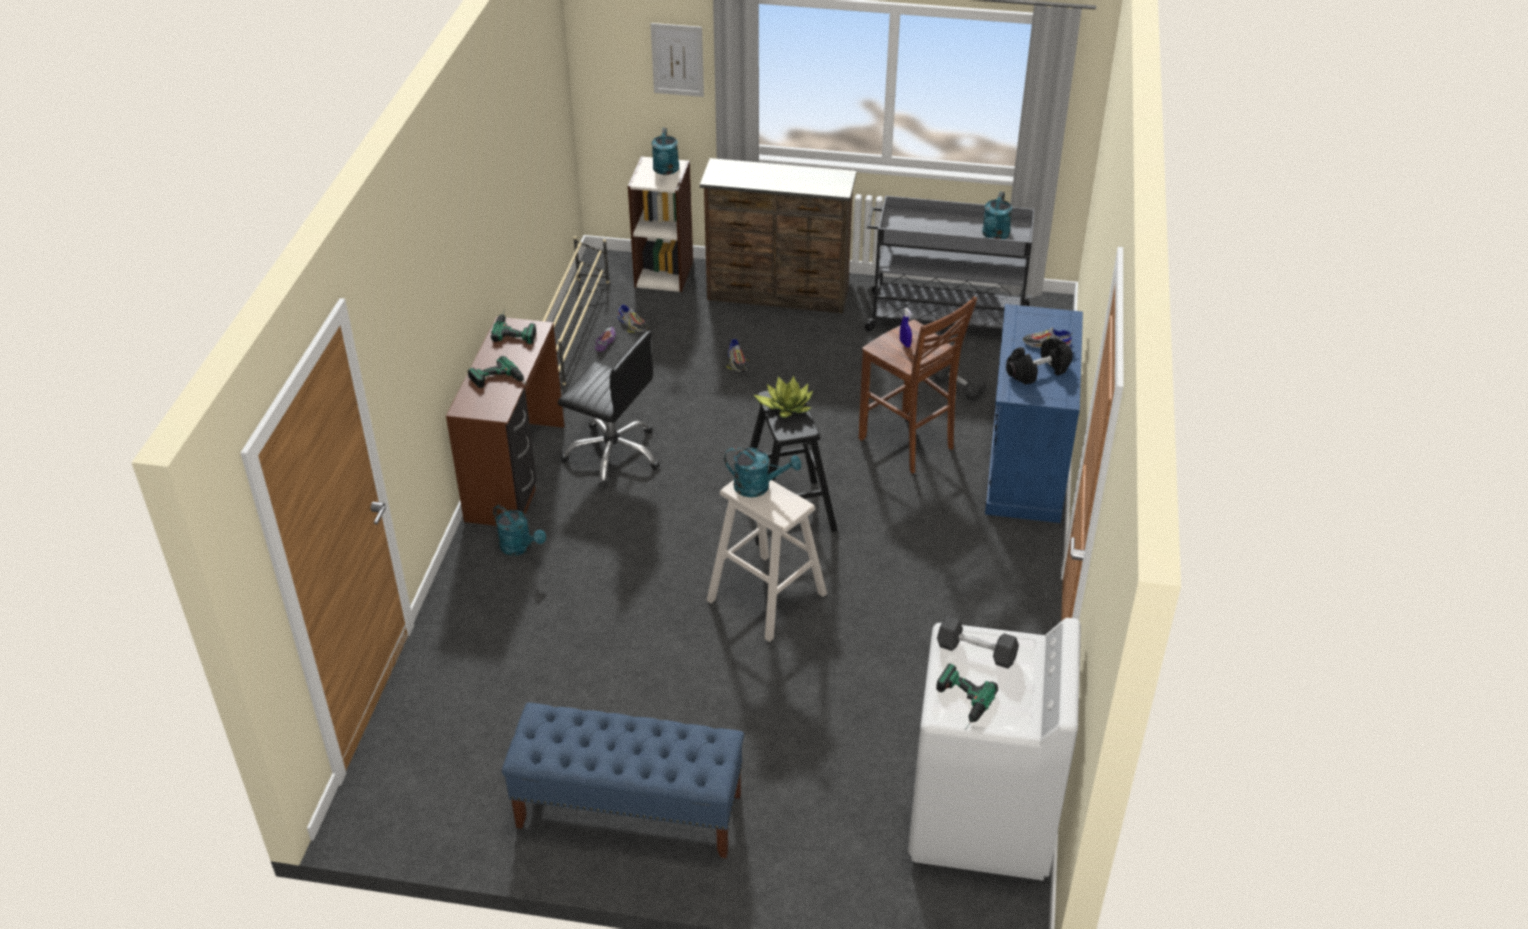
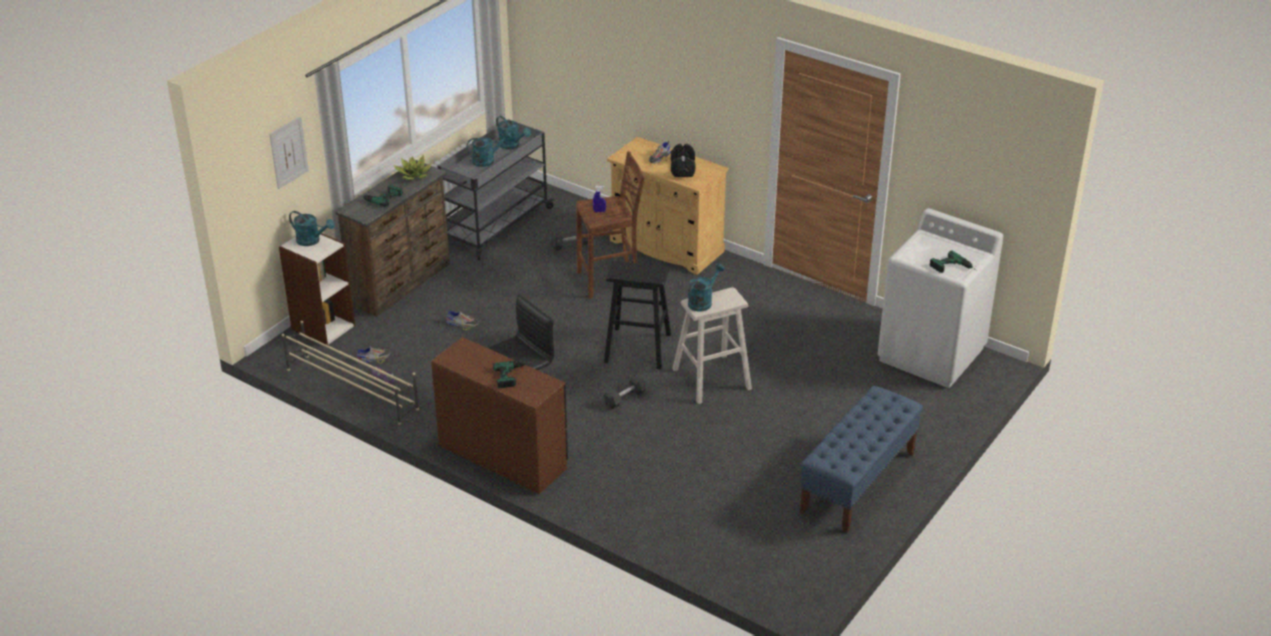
camera: 65 degrees left, 5 degrees down
power drill [491,310,536,344] -> power drill moved to [359,185,403,207]
turquoise watering can [493,505,546,556] -> turquoise watering can moved to [466,130,512,167]
potted plant [754,376,813,418] -> potted plant moved to [393,155,432,180]
grey dumbbell [937,616,1019,669] -> grey dumbbell moved to [603,374,647,409]
blue cabinet [985,304,1083,523] -> beige cabinet [607,136,728,275]

